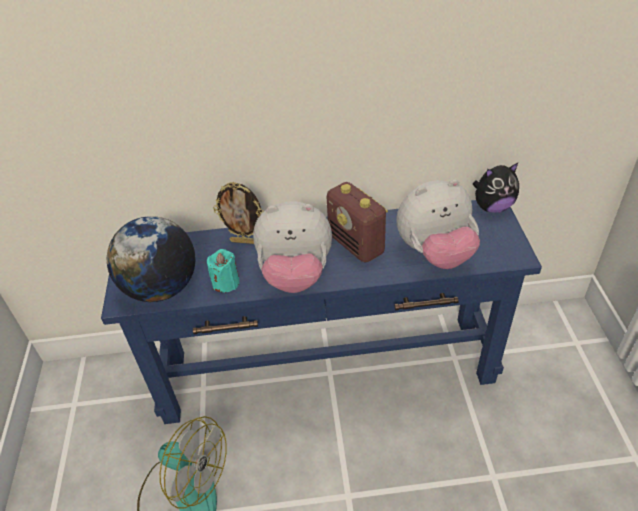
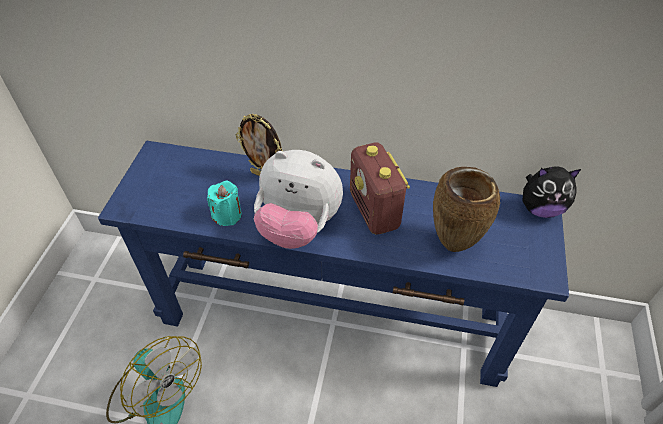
camera: 15 degrees right, 5 degrees up
globe [107,216,195,302] -> none
plush toy [397,179,480,269] -> brown vase [433,167,500,252]

